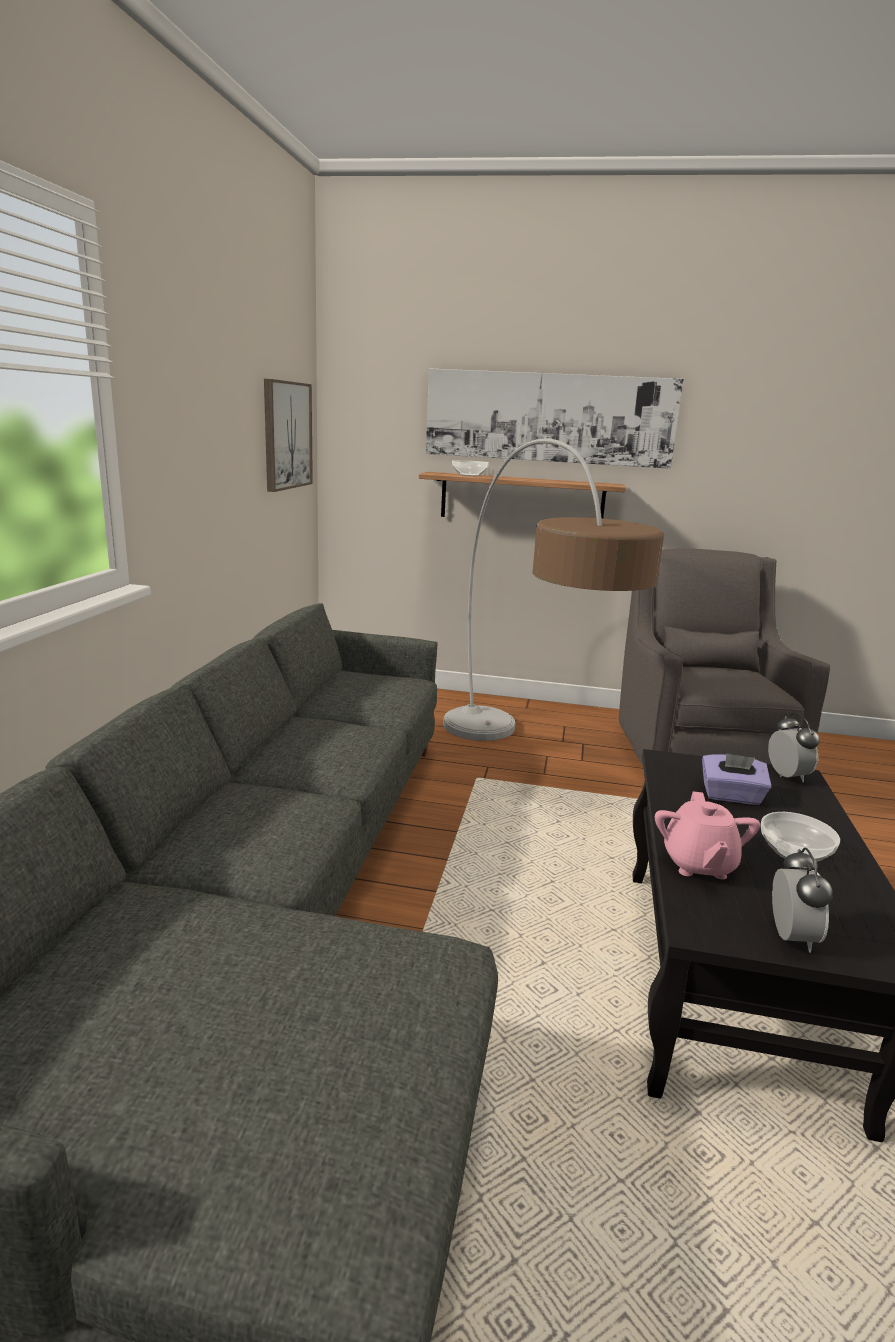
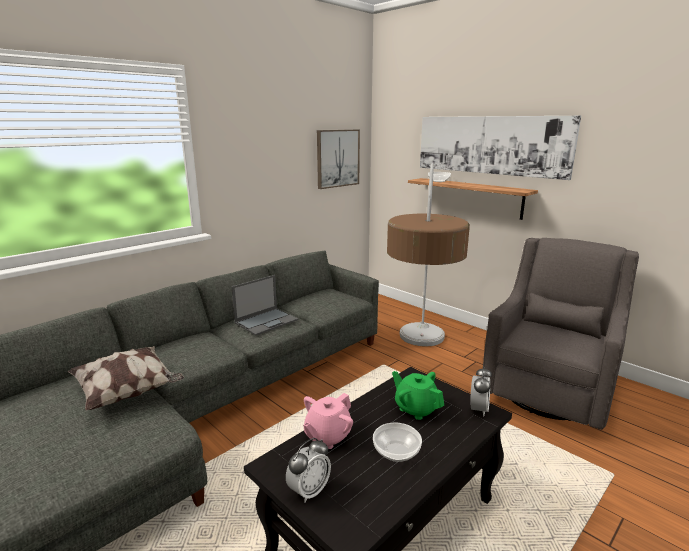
camera: 35 degrees right, 0 degrees up
purple tissue box [702,753,771,805] -> green teapot [392,371,444,420]
none -> pillow [68,346,184,410]
none -> laptop [231,275,298,336]

